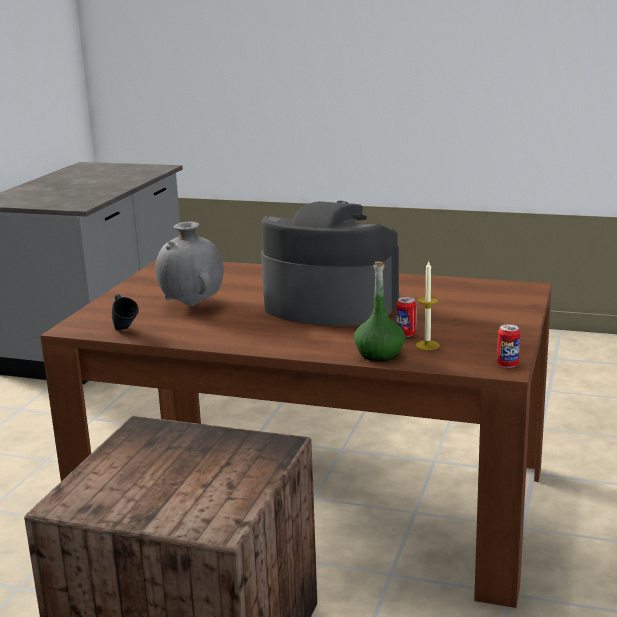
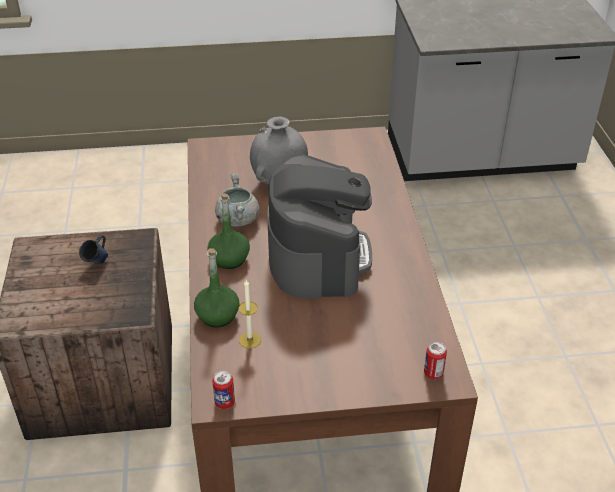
camera: 65 degrees right, 20 degrees up
blue mug [112,294,139,330] -> blue mug moved to [79,235,108,263]
can [397,297,417,337] -> can moved to [424,342,447,379]
none -> green bottle [208,193,250,269]
none -> grey cooking pot [215,174,259,227]

